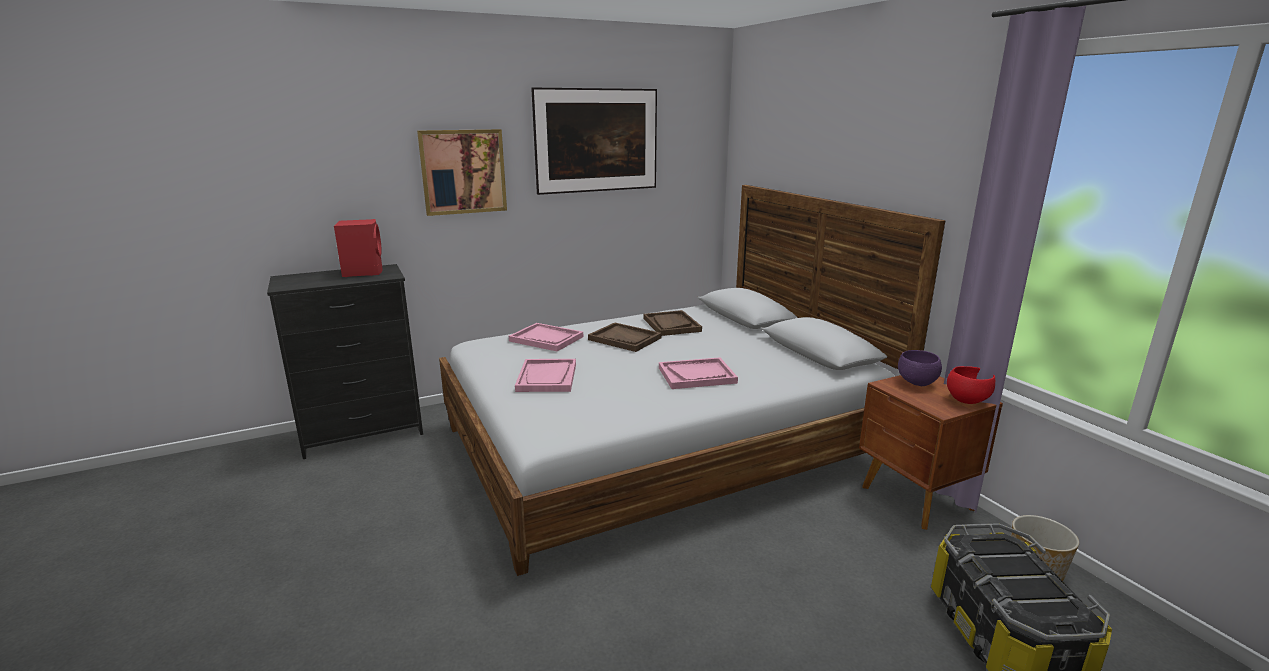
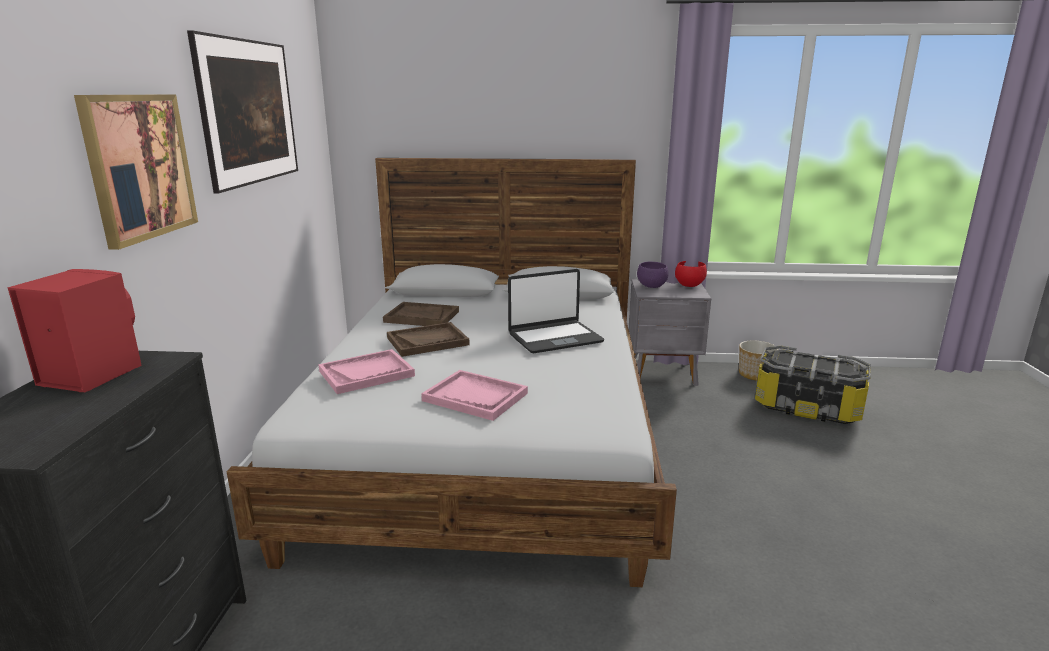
camera: 60 degrees left, 0 degrees up
pink tray [659,357,738,389] -> laptop [508,269,604,353]
brown nightstand [859,375,1003,530] -> grey nightstand [629,279,711,386]

